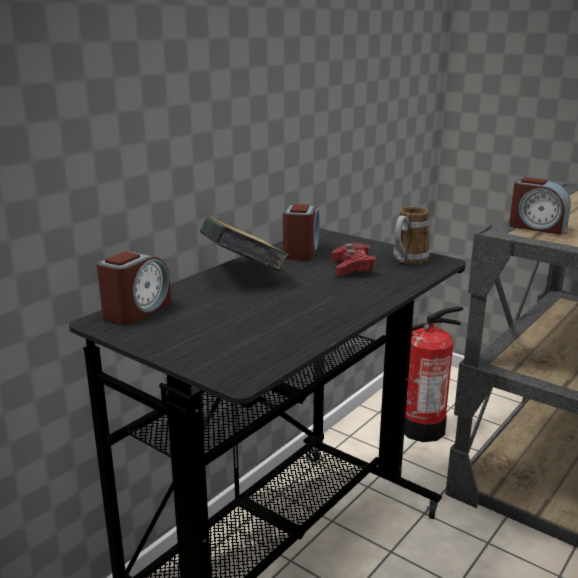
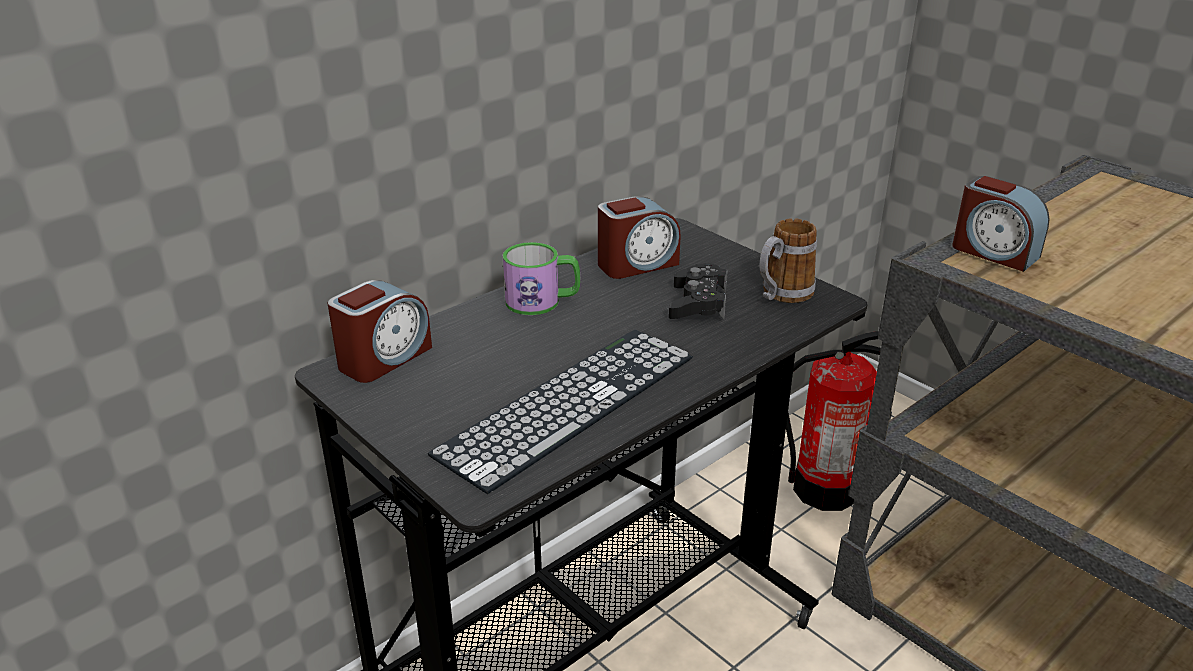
camera: 10 degrees right, 10 degrees up
book [200,217,288,271] -> mug [503,242,580,315]
alarm clock [283,204,320,261] -> alarm clock turned 45 degrees clockwise [598,196,681,279]
red game controller [332,243,376,277] -> black game controller [669,263,728,319]
none -> keyboard [428,330,693,494]

